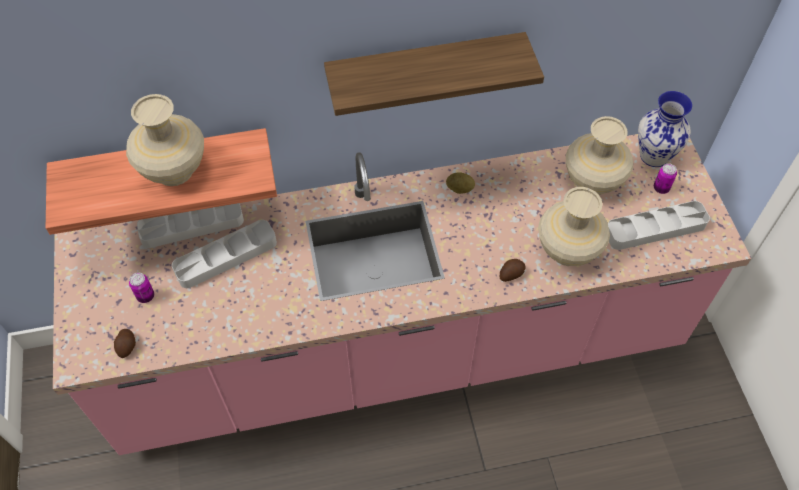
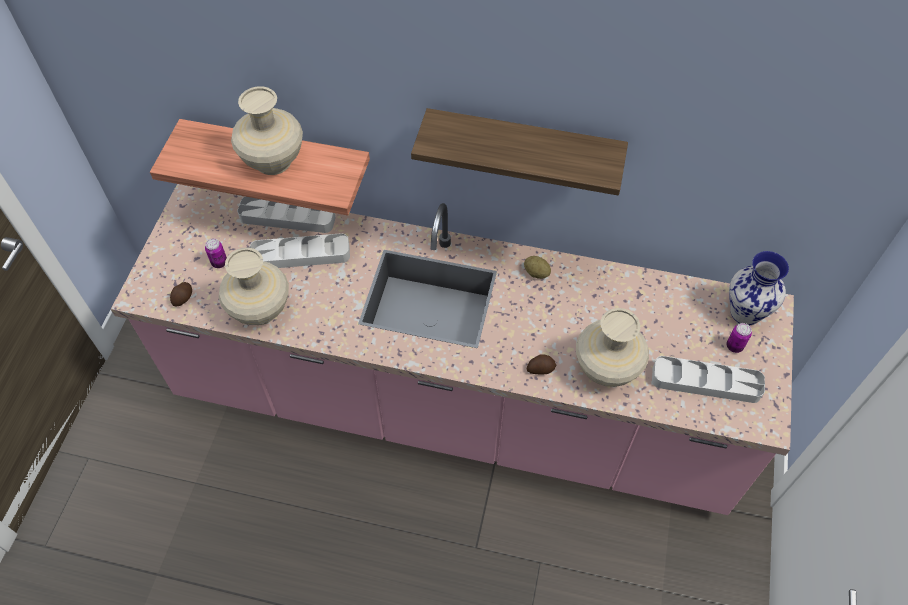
camera: 25 degrees right, 0 degrees up
beige vase [566,116,633,195] -> beige vase moved to [219,247,289,325]

